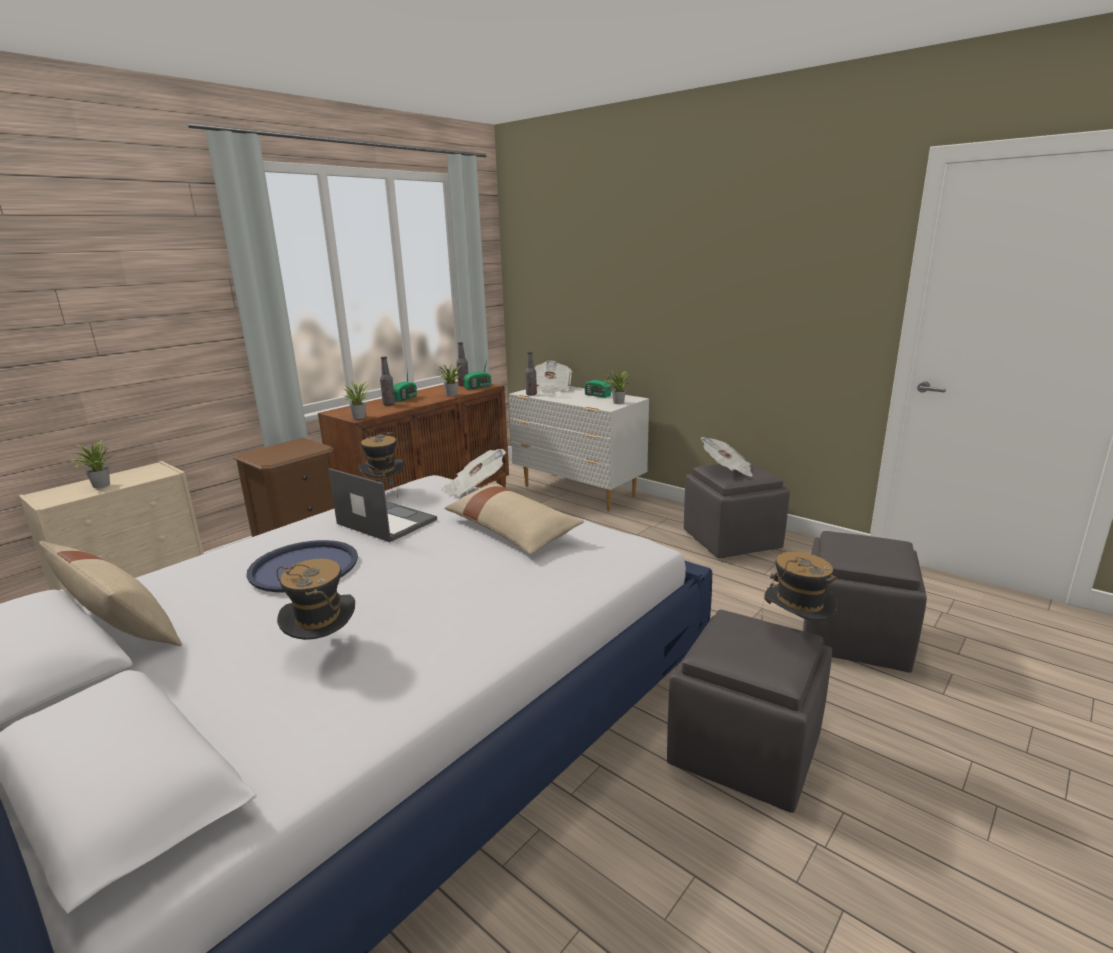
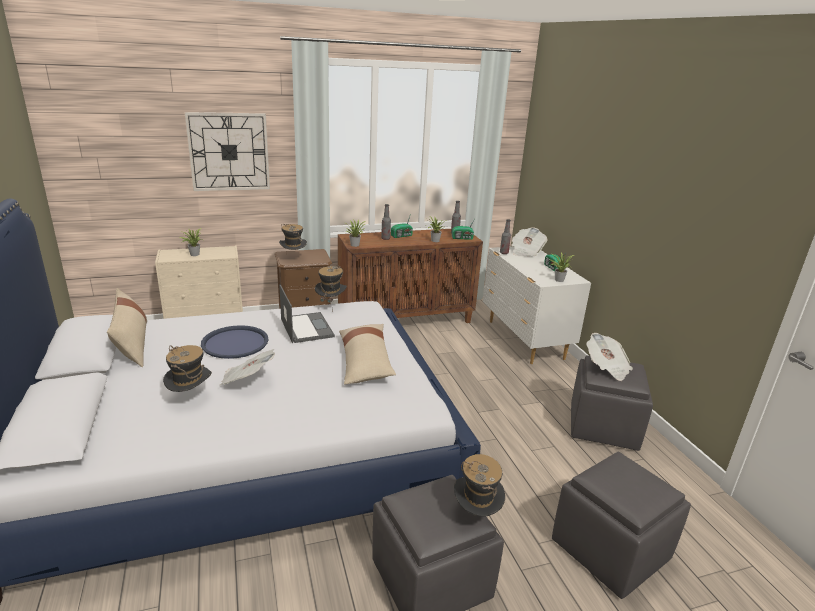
camera: 30 degrees right, 5 degrees up
newspaper [441,449,506,497] -> newspaper moved to [219,349,275,386]
none -> wall clock [185,112,270,191]
none -> hat [279,224,307,254]

